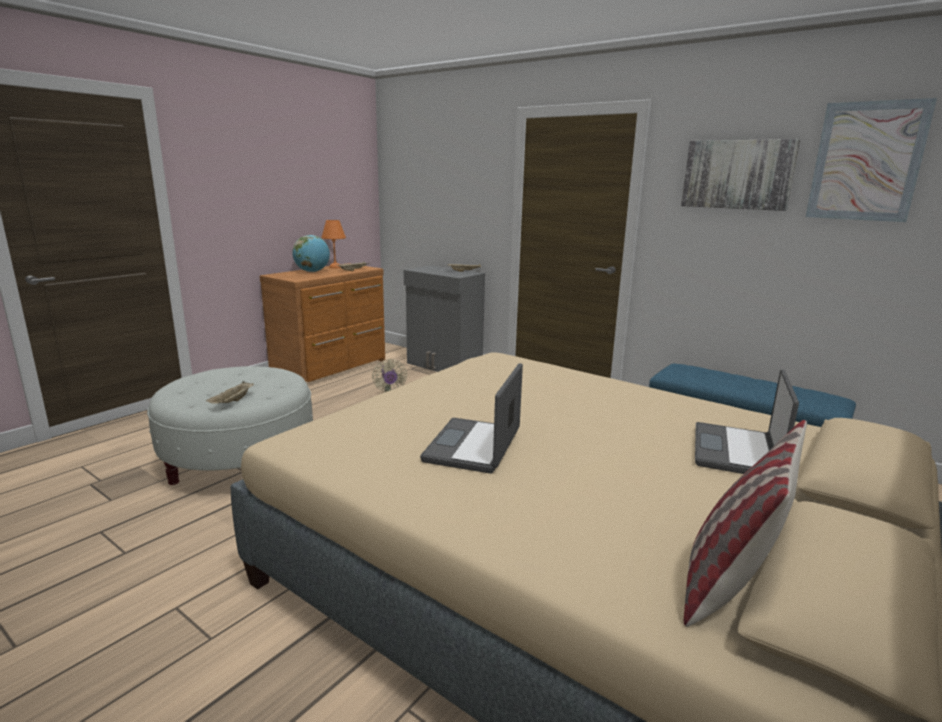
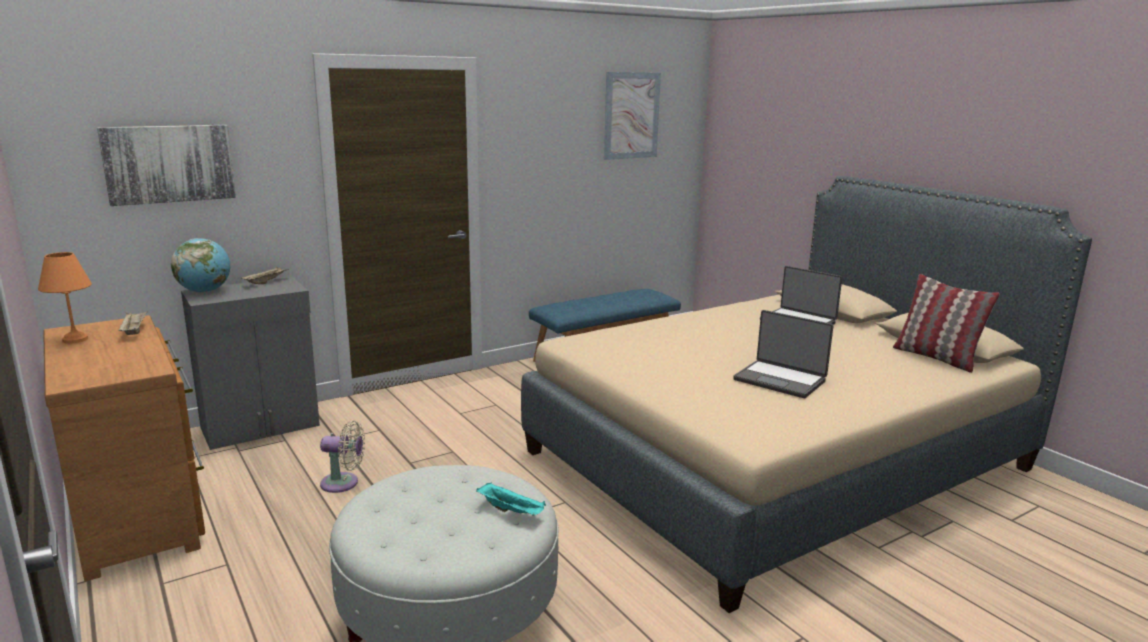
camera: 70 degrees left, 0 degrees up
beige tray [206,381,254,404] -> turquoise tray [476,482,546,516]
globe [292,235,330,272] -> globe moved to [171,238,230,293]
picture [681,139,800,211] -> picture moved to [97,125,236,206]

